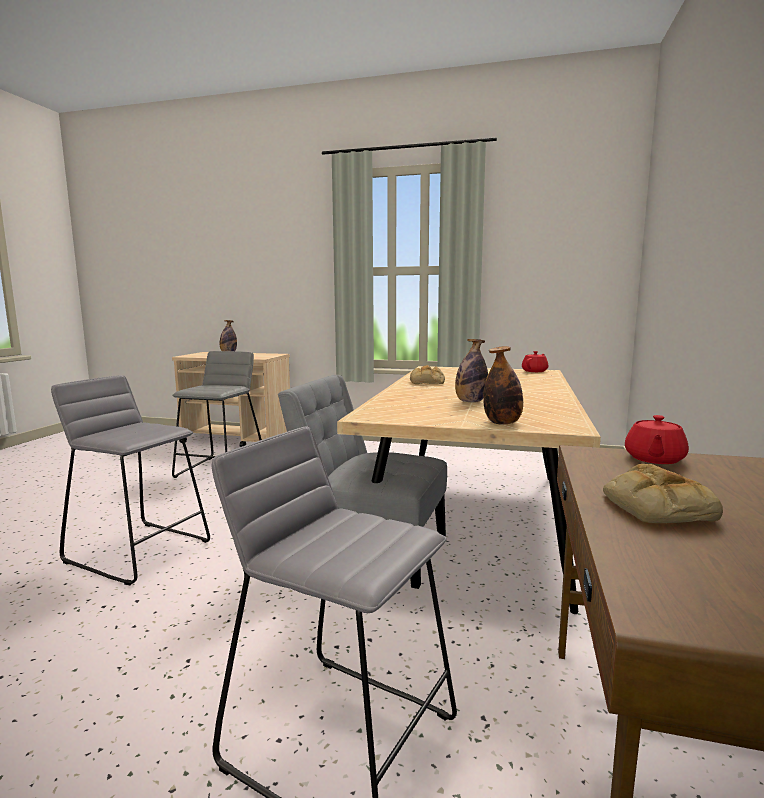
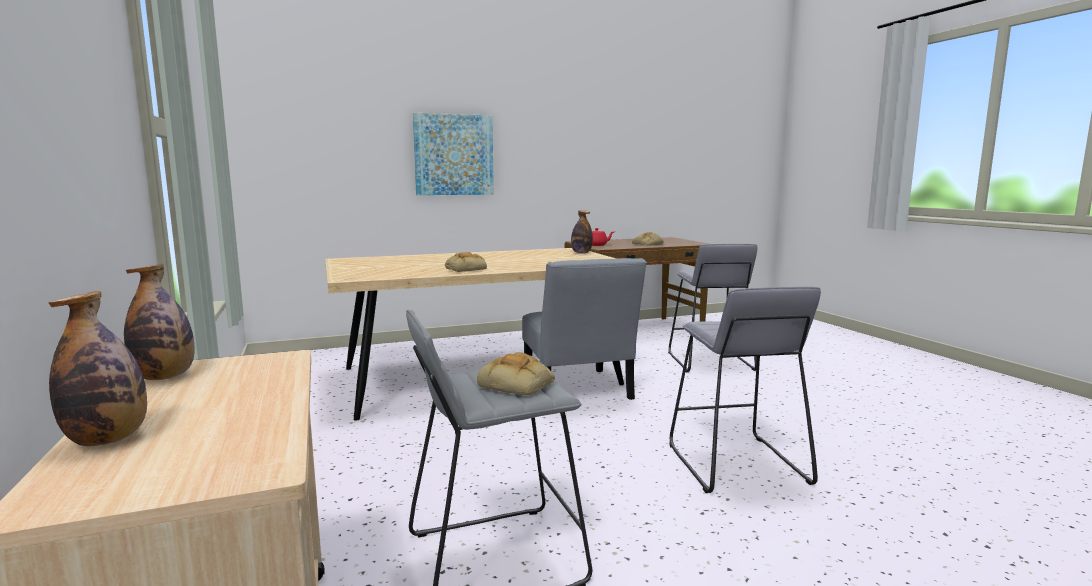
camera: 125 degrees left, 0 degrees up
bottle [455,339,488,403] -> bottle moved to [124,263,194,380]
red teapot [522,351,548,372] -> none
none -> picture [413,113,494,195]
none -> bread [477,352,555,395]

